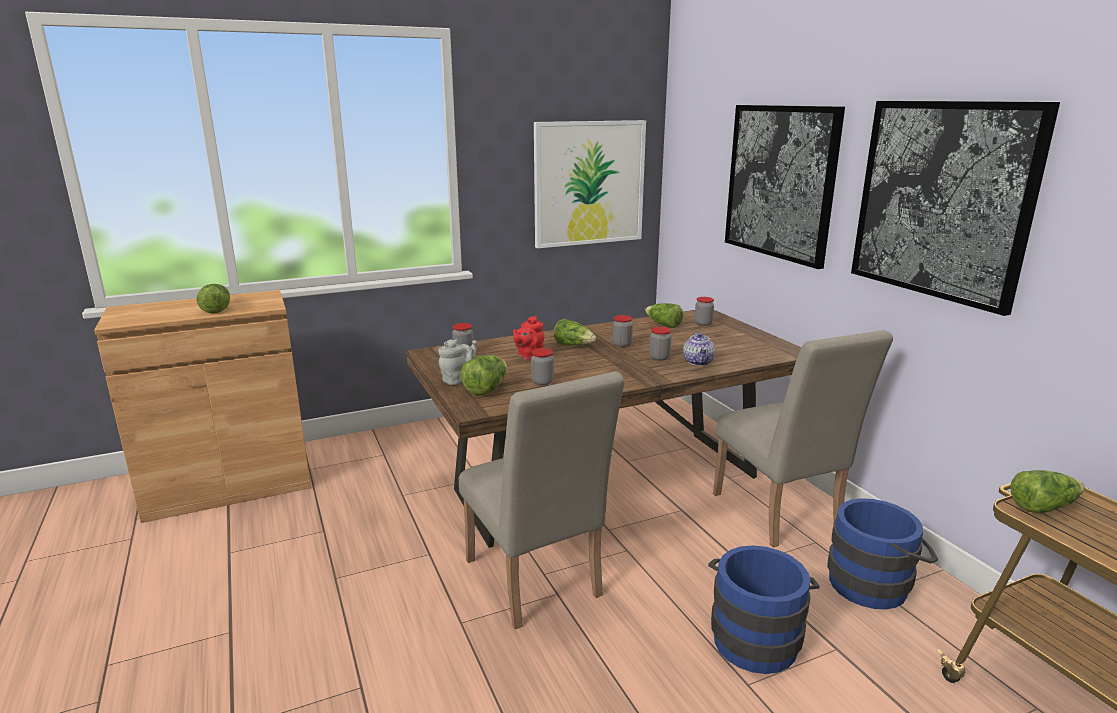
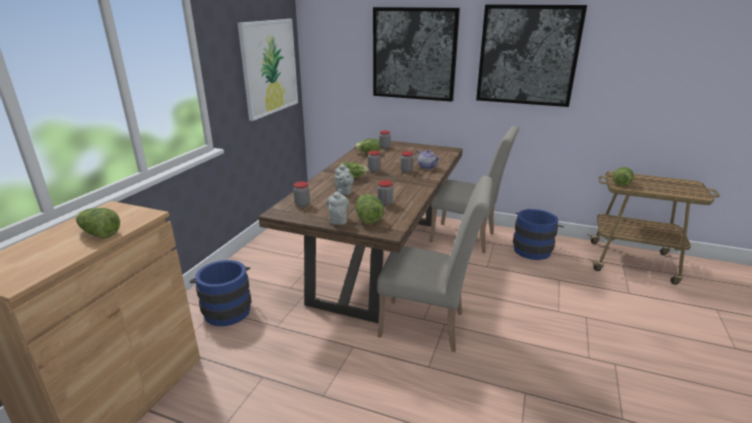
camera: 45 degrees left, 5 degrees up
red teapot [513,316,544,360] -> grey teapot [334,164,354,195]
blue bucket [708,545,820,674] -> blue bucket moved to [190,260,251,326]

